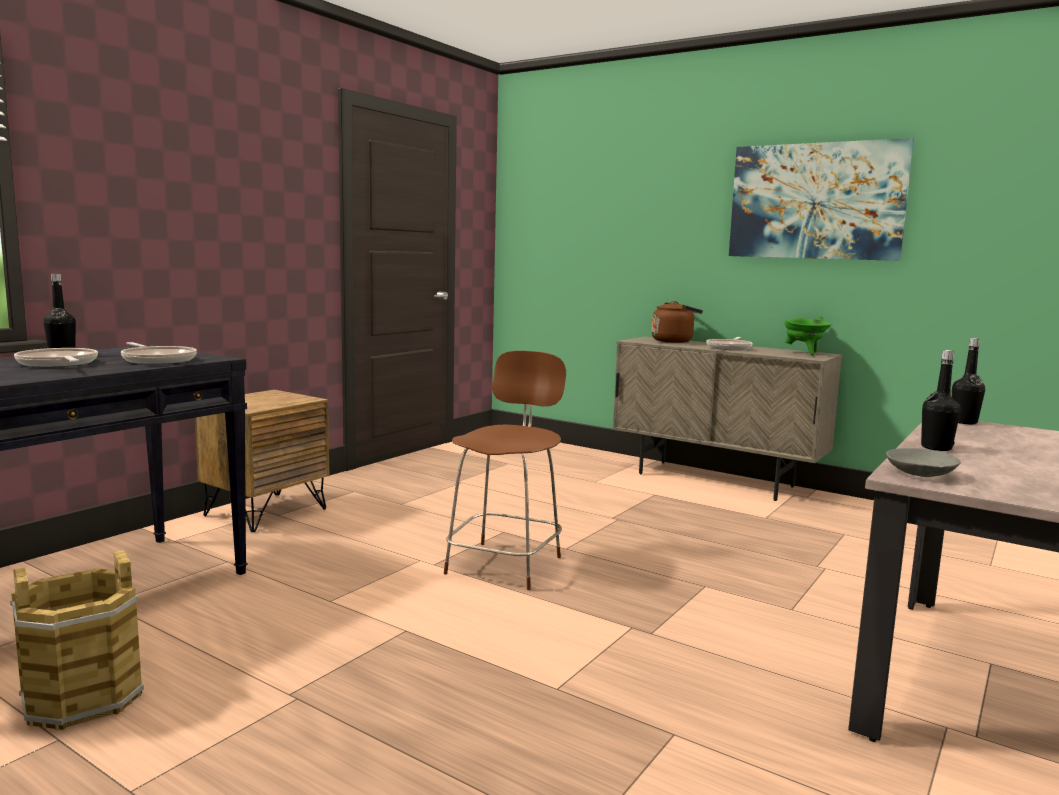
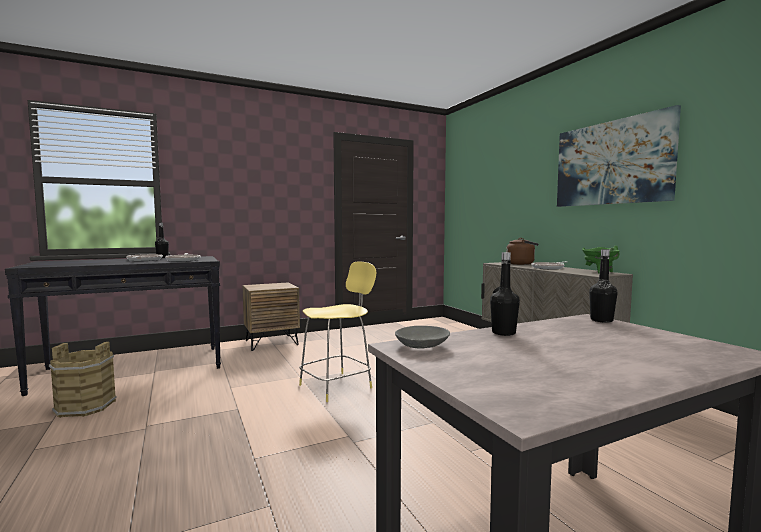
camera: 30 degrees right, 5 degrees down
brown stool [444,351,566,590] -> yellow stool [299,262,376,402]

